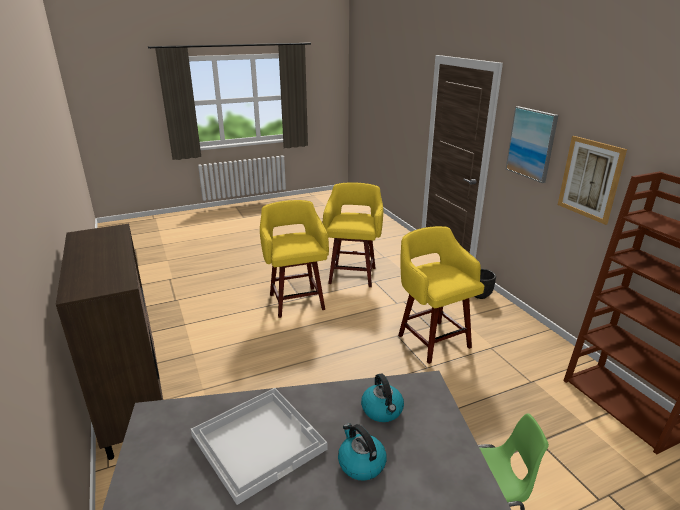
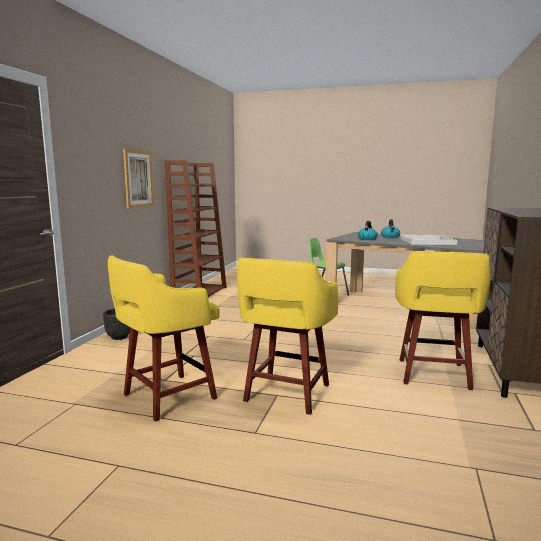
camera: 140 degrees left, 15 degrees down
yellow stool [398,226,485,364] -> yellow stool moved to [395,251,491,390]
picture [506,106,559,183] -> none

